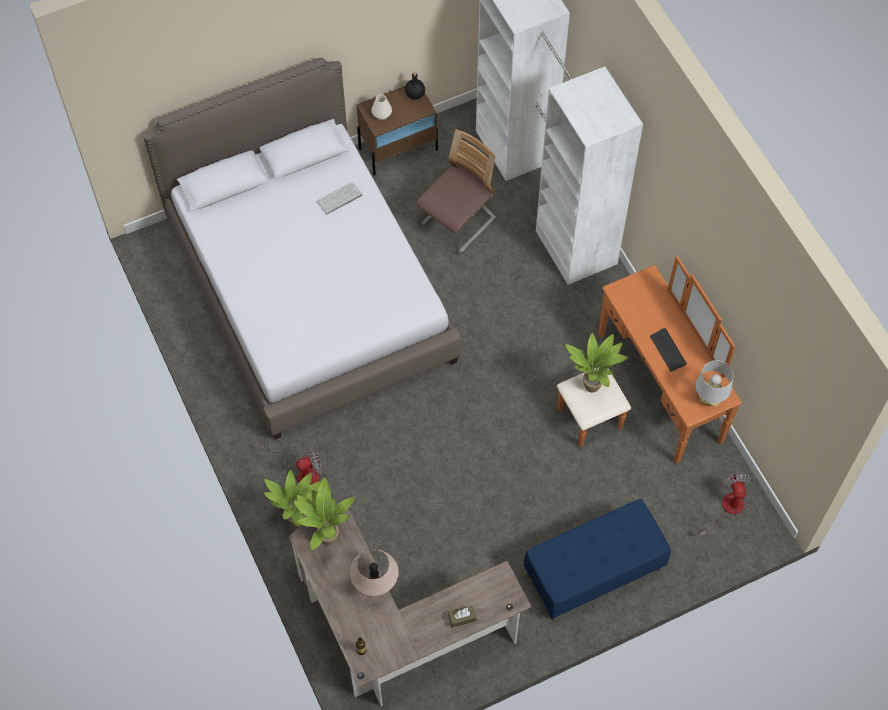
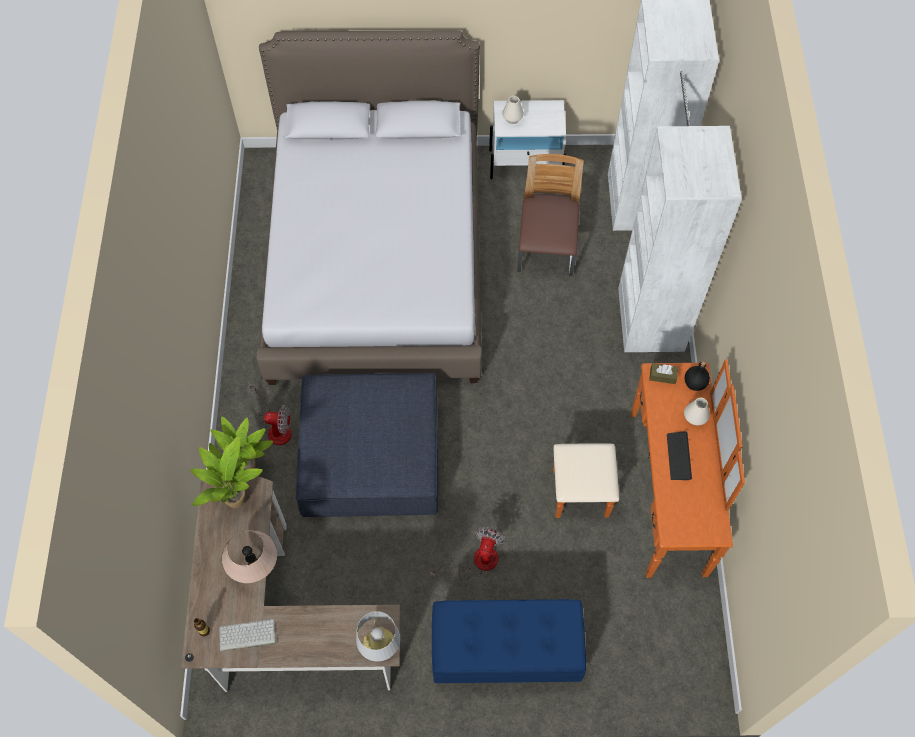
camera: 25 degrees right, 0 degrees up
keyboard [316,182,362,215] -> keyboard moved to [219,619,276,652]
brown nightstand [357,86,438,176] -> white nightstand [489,100,566,179]
black bottle [405,72,425,100] -> black bottle moved to [685,361,710,391]
chair [416,129,496,254] -> chair turned 60 degrees counterclockwise [517,154,584,276]
brown tissue box [448,605,477,628] -> brown tissue box moved to [649,363,678,384]
potted plant [566,333,628,393] -> none
grey table lamp [696,360,733,406] -> grey table lamp moved to [356,611,400,662]
fan [699,473,751,535] -> fan moved to [429,527,505,580]
none -> blue ottoman [296,373,438,517]
none -> white vase [684,398,710,425]

